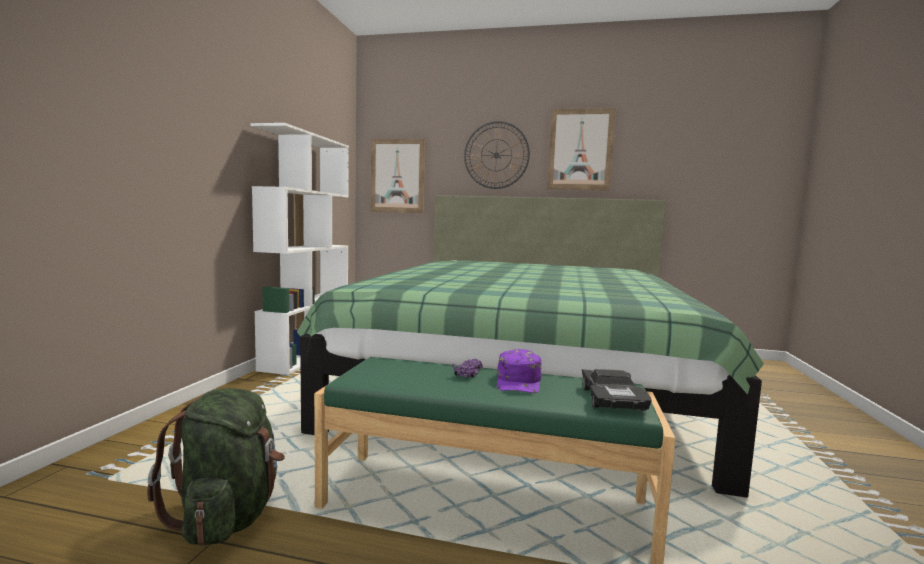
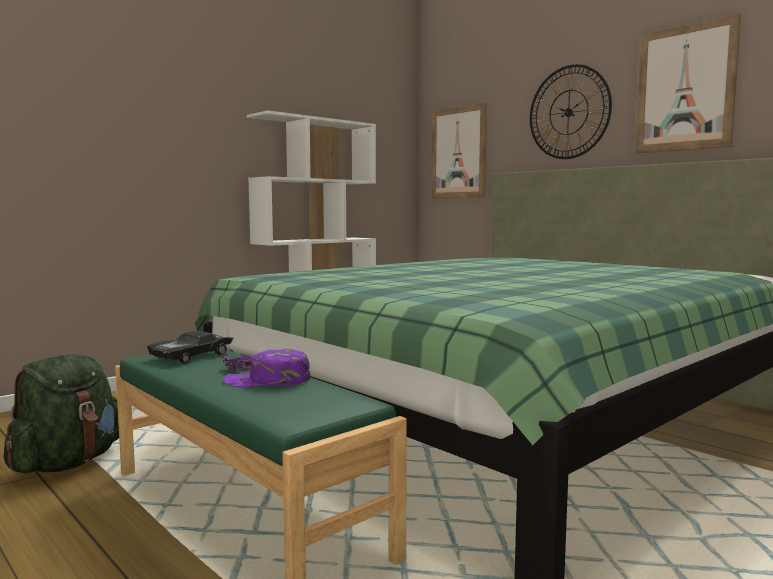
camera: 35 degrees right, 0 degrees up
purple cap [497,349,541,393] -> purple cap turned 45 degrees clockwise [224,349,310,387]
black toy car [582,369,652,411] -> black toy car moved to [147,331,233,364]

